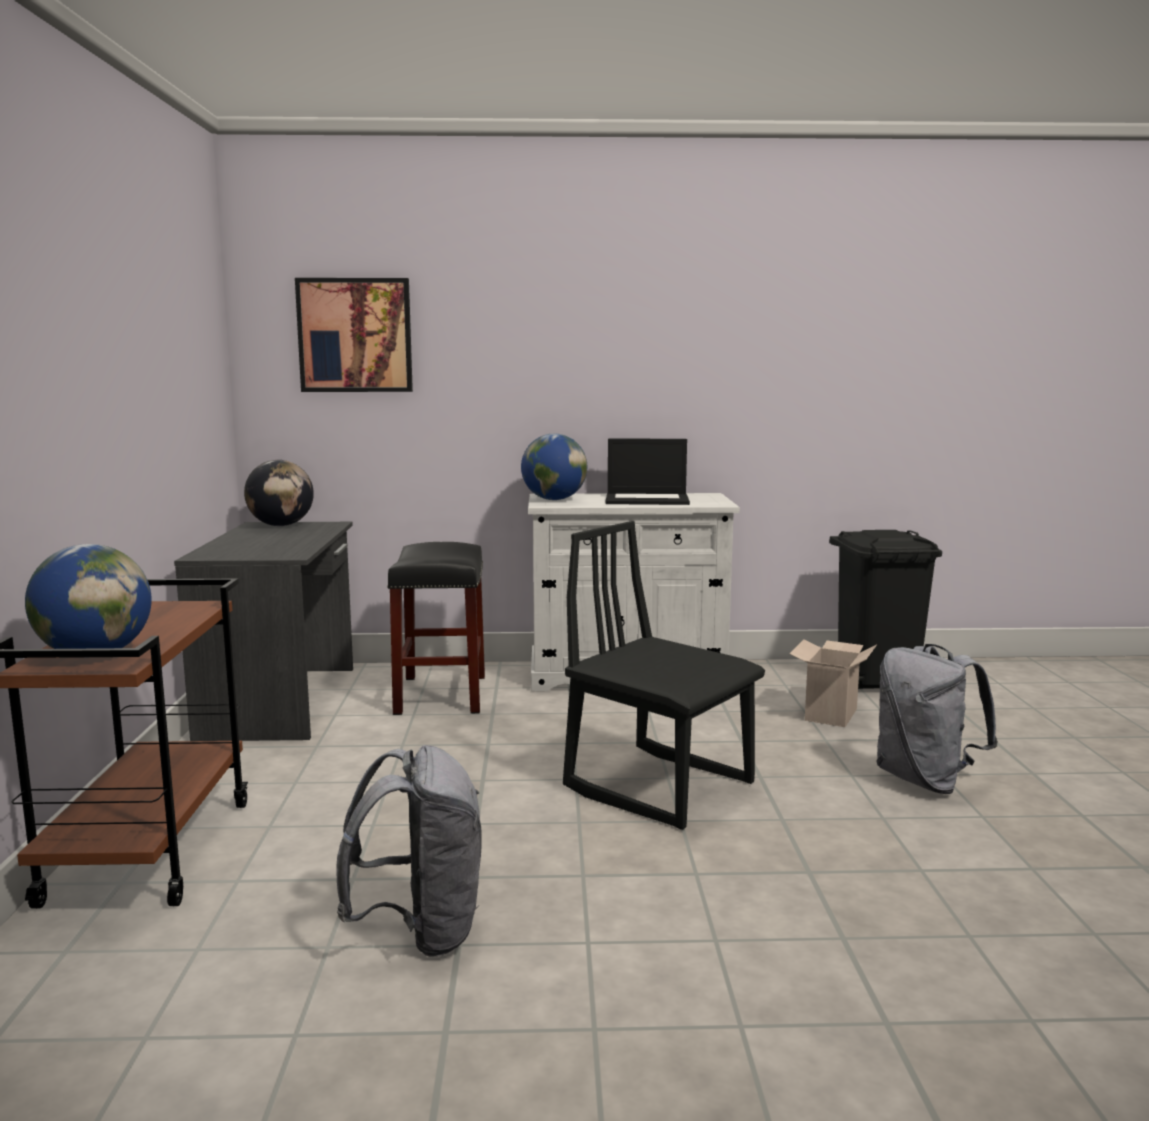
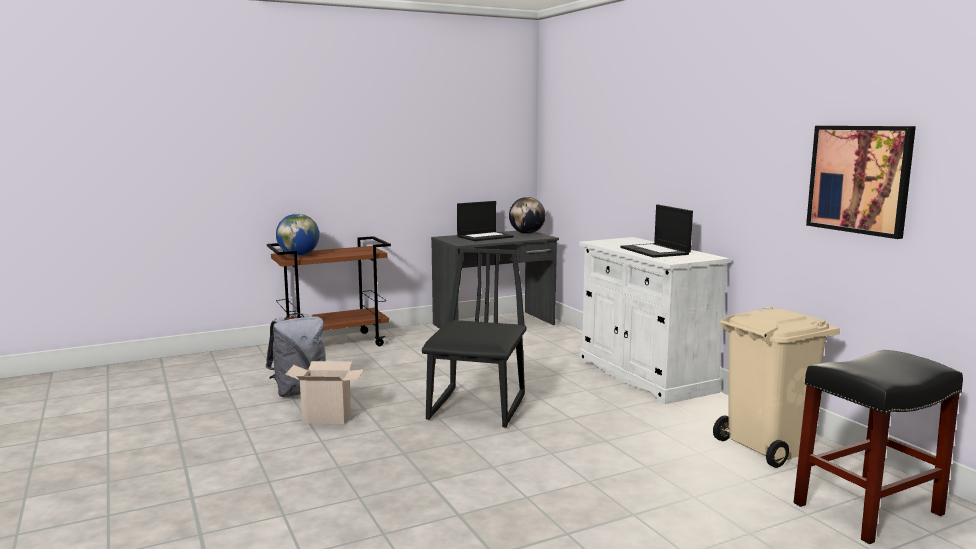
camera: 65 degrees right, 0 degrees up
picture [295,278,413,392] -> picture moved to [806,126,916,239]
black stool [387,542,485,715] -> black stool moved to [793,350,963,544]
globe [521,434,587,500] -> none
cardboard box [790,640,877,727] -> cardboard box moved to [285,361,364,424]
black trash can [829,530,942,689] -> beige trash can [713,307,840,468]
grey backpack [876,644,998,794] -> none
none -> laptop [457,201,514,241]

